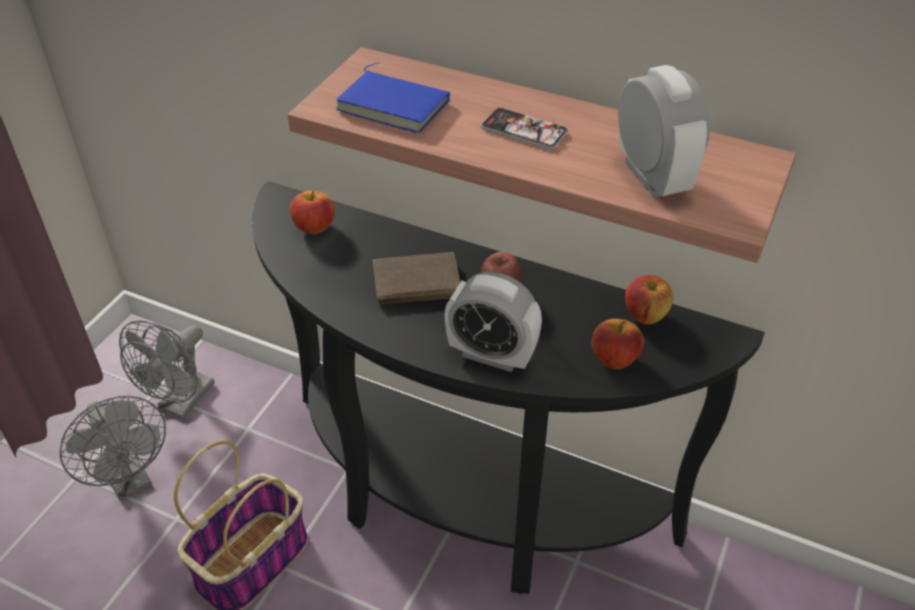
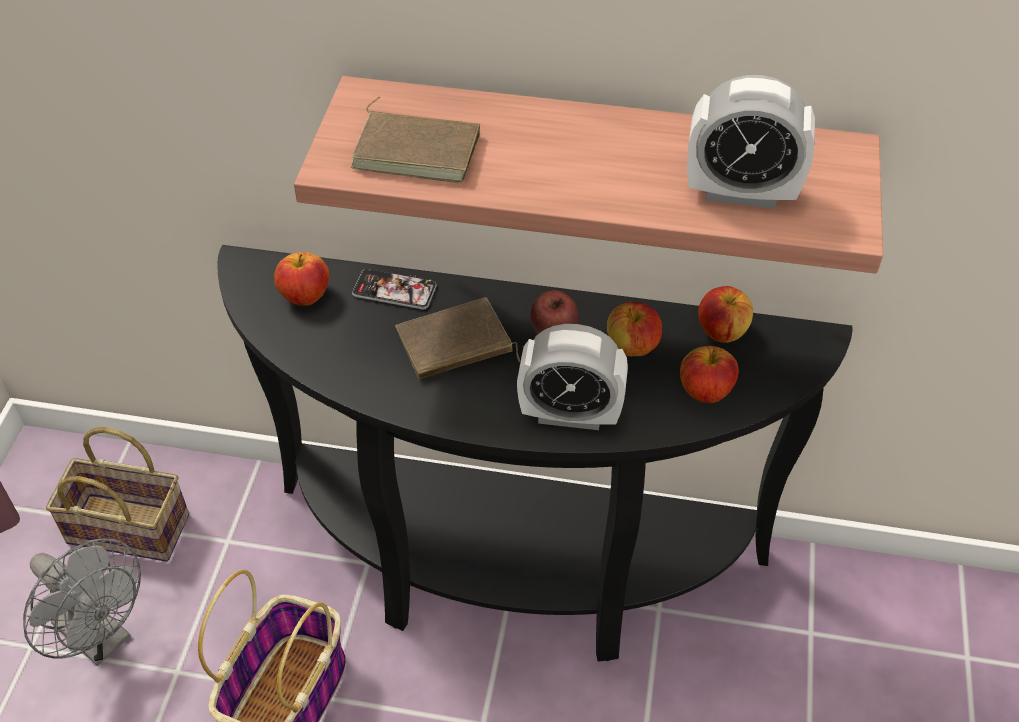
camera: 15 degrees left, 5 degrees up
grey fan [119,320,215,419] -> basket [46,427,189,562]
blue book [336,63,450,133] -> brown book [351,97,480,183]
phone [481,108,568,150] -> phone moved to [352,269,437,310]
alarm clock [618,65,710,198] -> alarm clock turned 135 degrees clockwise [687,75,815,209]
none -> apple [607,302,662,356]

